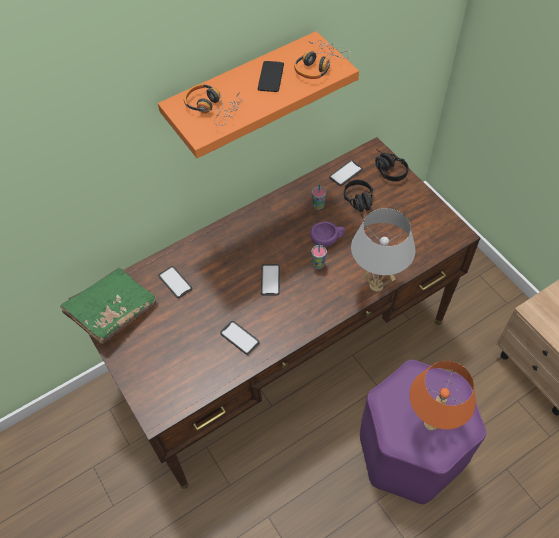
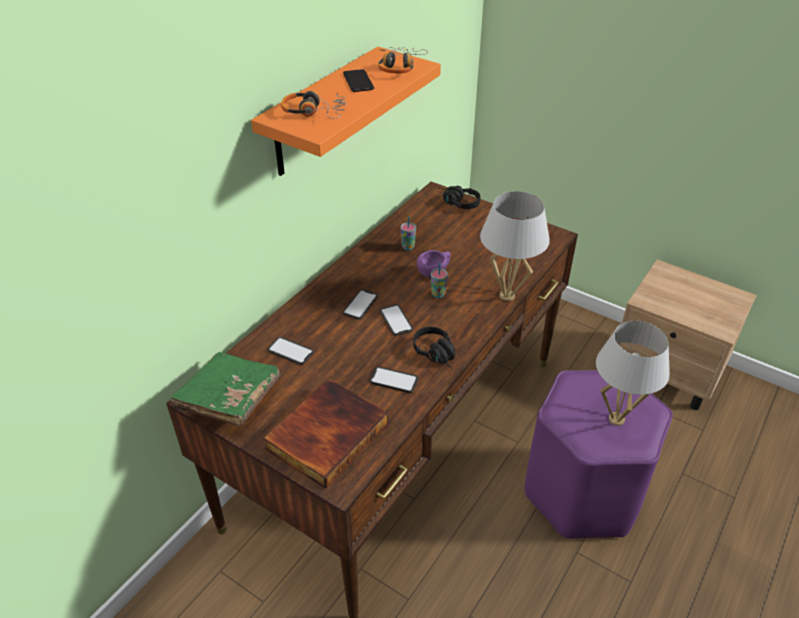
camera: 25 degrees left, 15 degrees down
phone [329,160,363,186] -> phone moved to [343,289,378,319]
black headphones [344,180,373,218] -> black headphones moved to [413,327,455,369]
orange table lamp [409,361,476,431] -> white table lamp [596,321,670,426]
none -> book [263,379,388,488]

